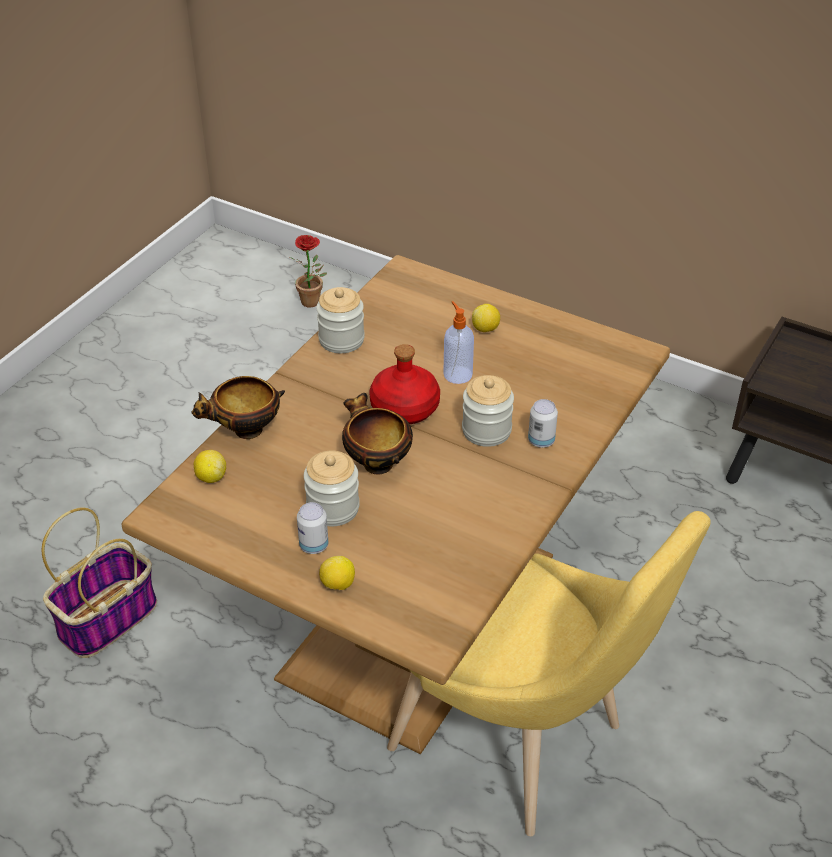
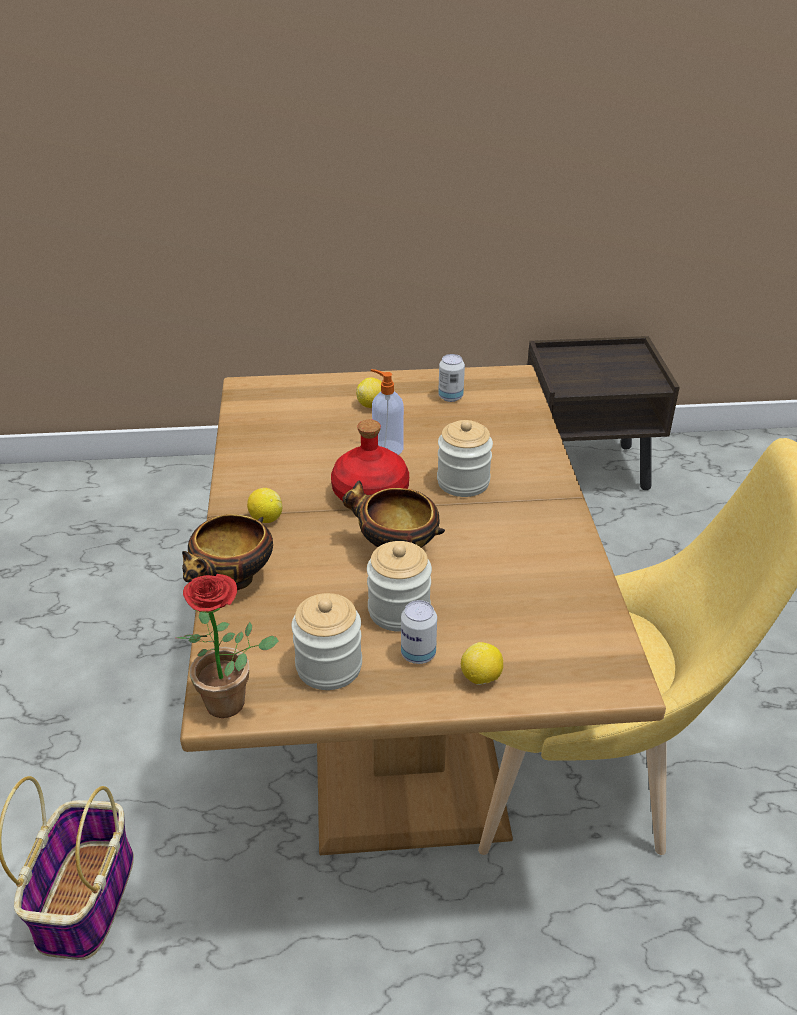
camera: 35 degrees left, 5 degrees down
lemon [194,450,226,483] -> lemon moved to [247,488,282,523]
potted plant [290,235,327,307] -> potted plant moved to [177,574,279,718]
jar [316,287,365,353] -> jar moved to [292,593,362,690]
can [528,399,558,448] -> can moved to [438,354,465,402]

